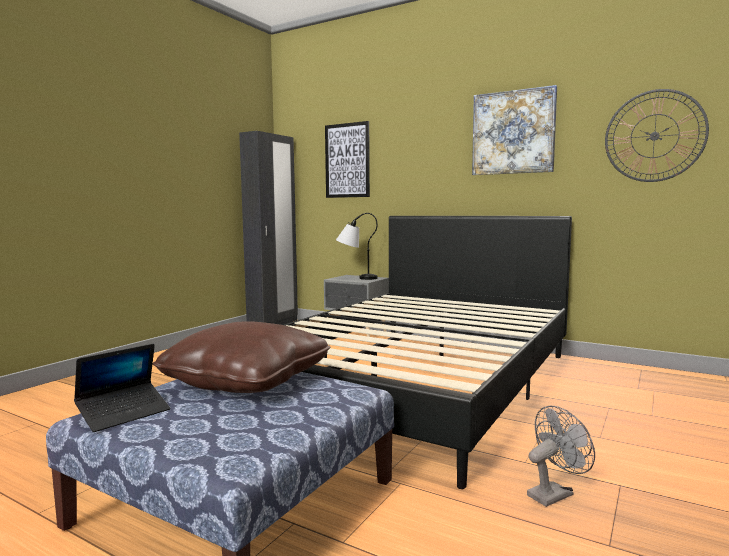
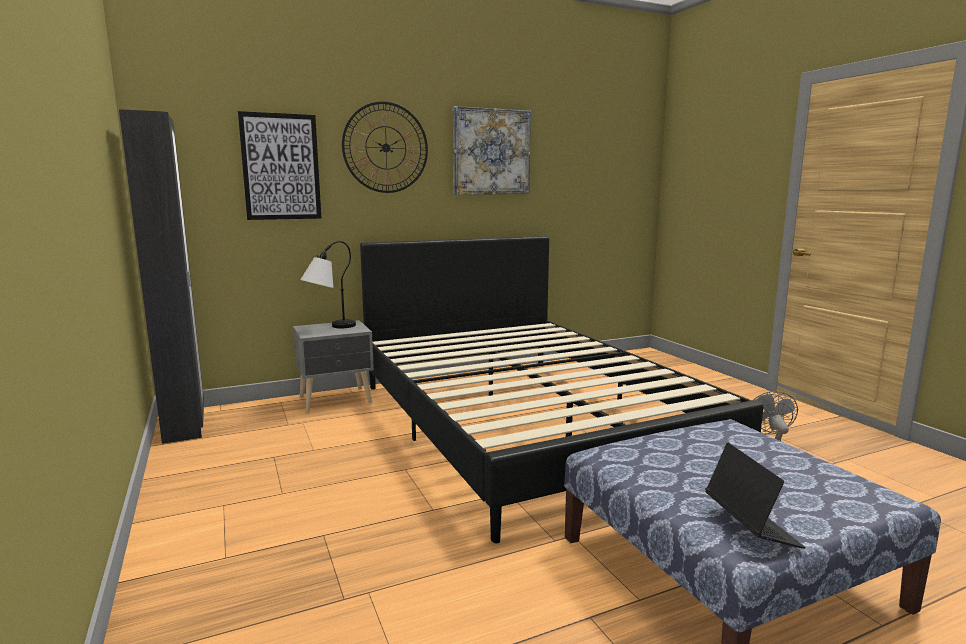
camera: 55 degrees left, 5 degrees up
brown pillow [153,321,330,393] -> none
wall clock [605,89,709,182] -> wall clock moved to [342,102,428,193]

